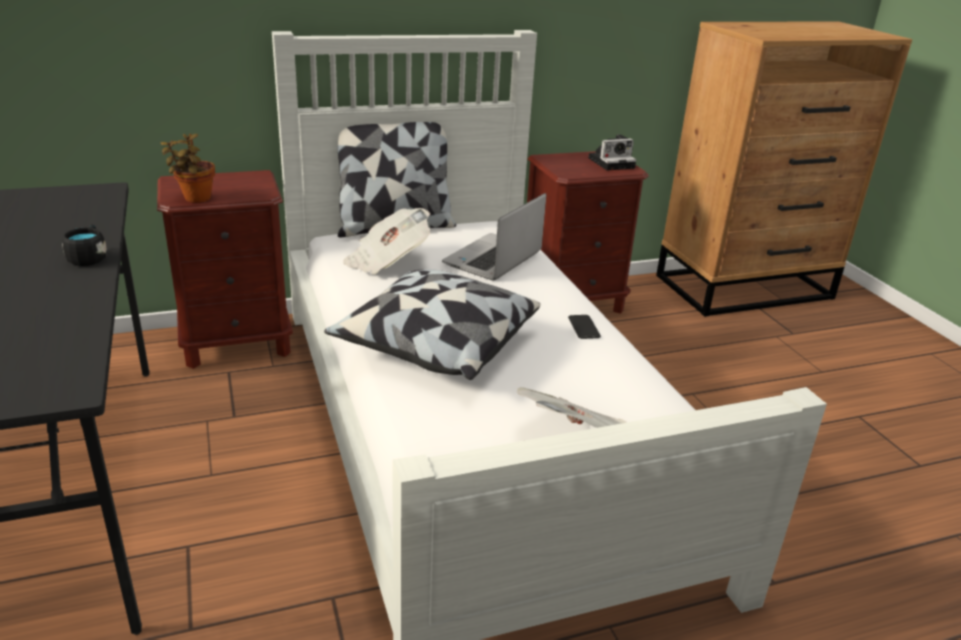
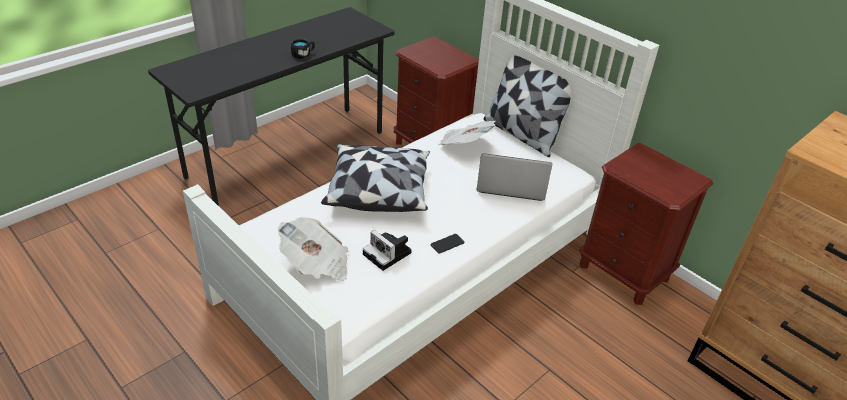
camera: 65 degrees right, 10 degrees up
potted plant [160,134,215,203] -> none
camera [588,134,636,171] -> camera moved to [363,230,412,271]

